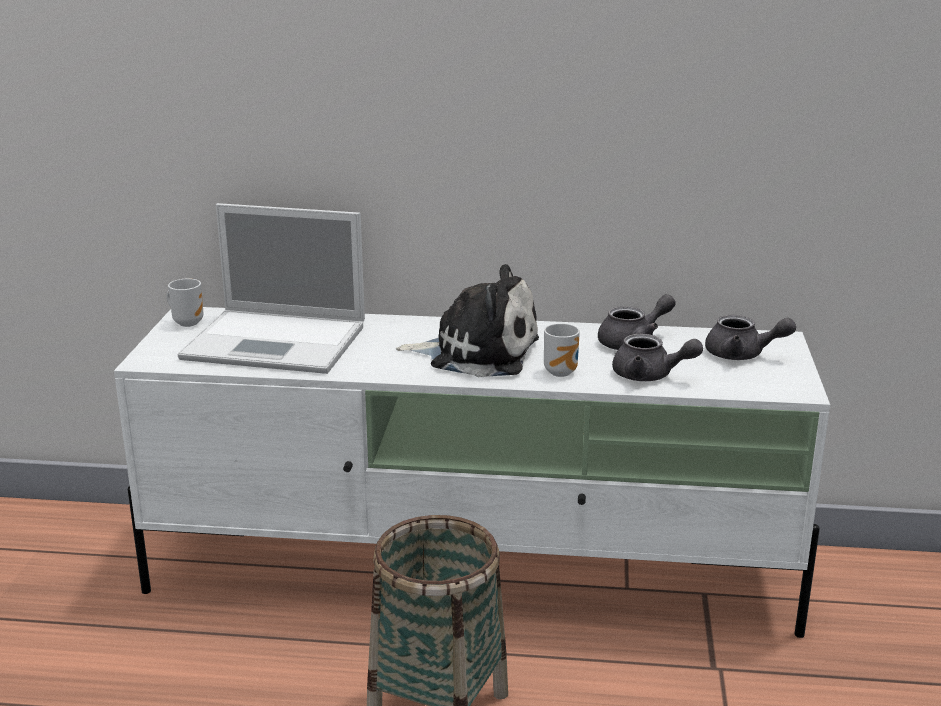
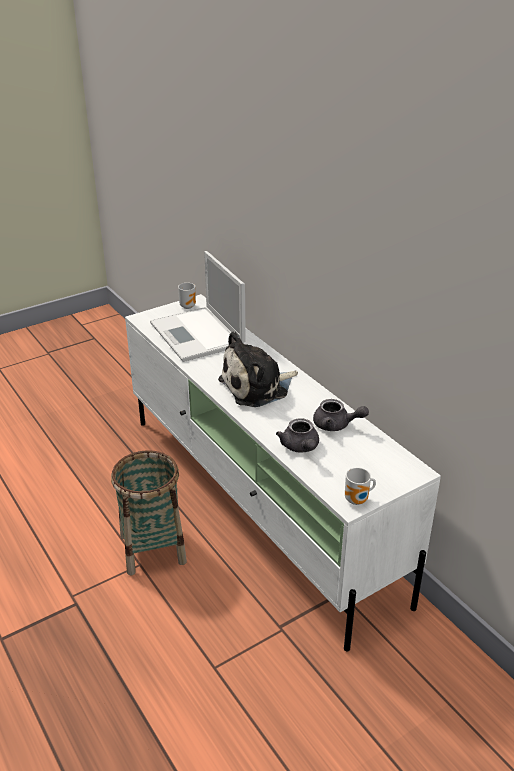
camera: 50 degrees right, 10 degrees up
plush toy [396,264,539,377] -> plush toy turned 90 degrees clockwise [218,331,298,407]
mug [544,323,580,377] -> mug moved to [345,468,376,505]
grey teapot [705,315,796,360] -> none

